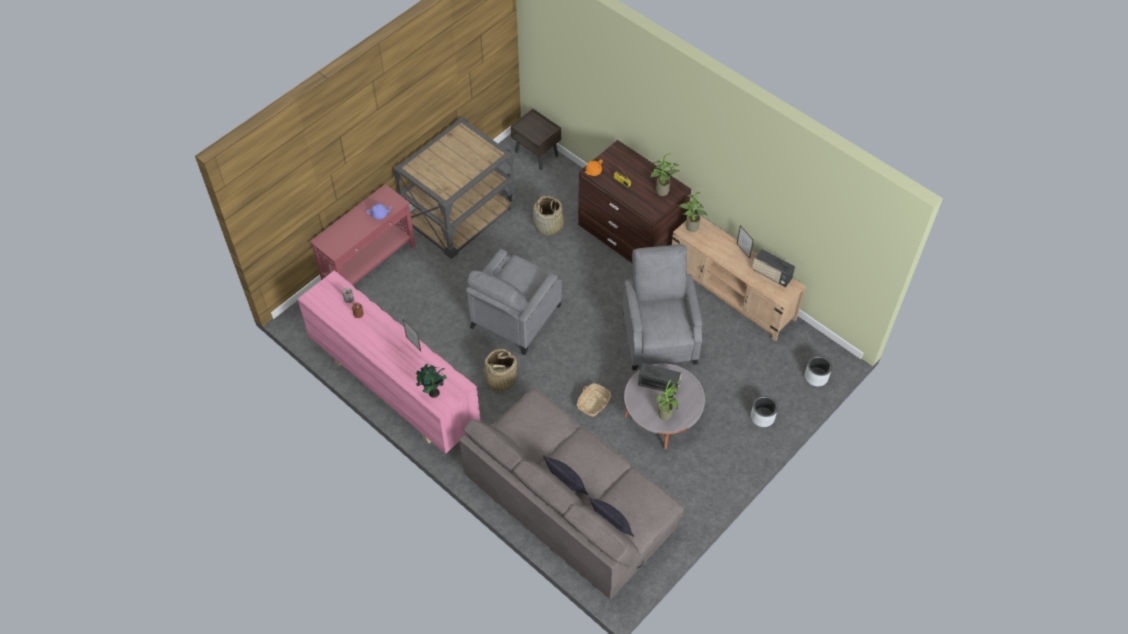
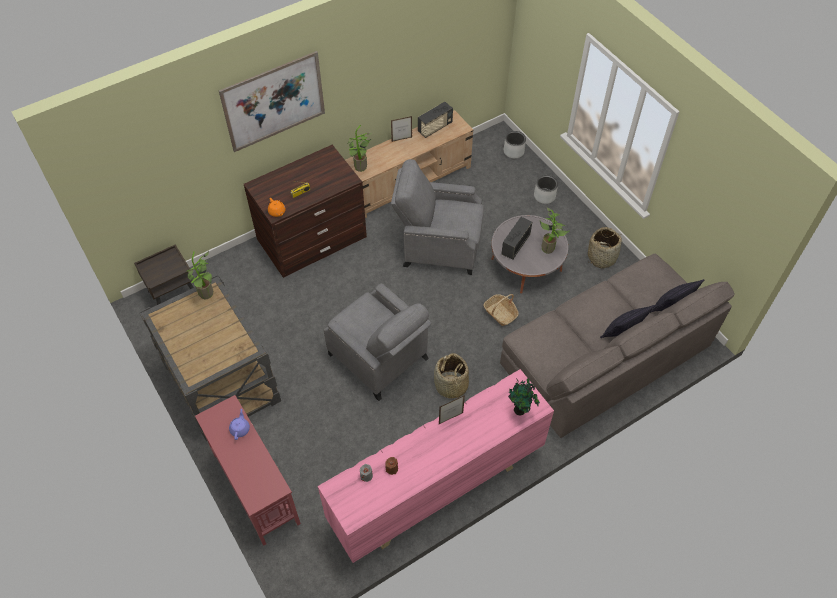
camera: 75 degrees left, 0 degrees up
basket [533,196,564,236] -> basket moved to [588,227,623,269]
potted plant [650,153,679,196] -> potted plant moved to [187,251,213,299]
none -> picture [219,51,325,152]

